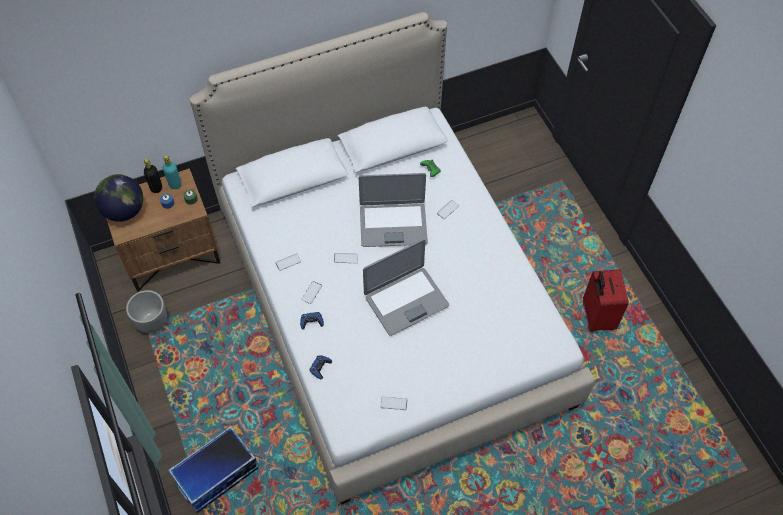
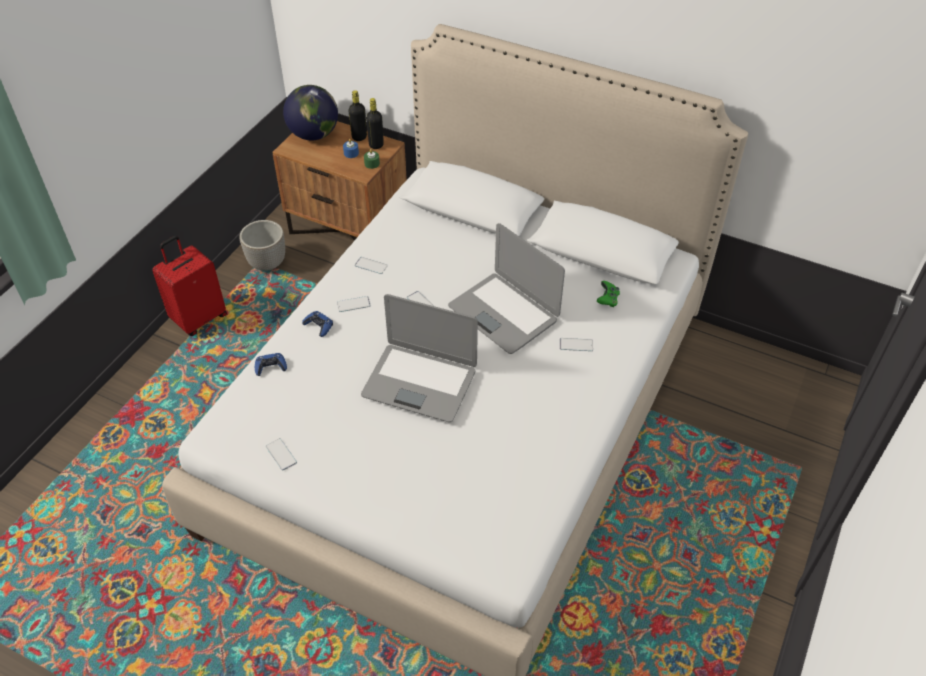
camera: 50 degrees right, 10 degrees down
turquoise bottle [163,155,181,189] -> black bottle [366,98,384,149]
storage box [168,426,258,513] -> none
red suitcase [583,269,629,332] -> red suitcase moved to [152,236,227,336]

